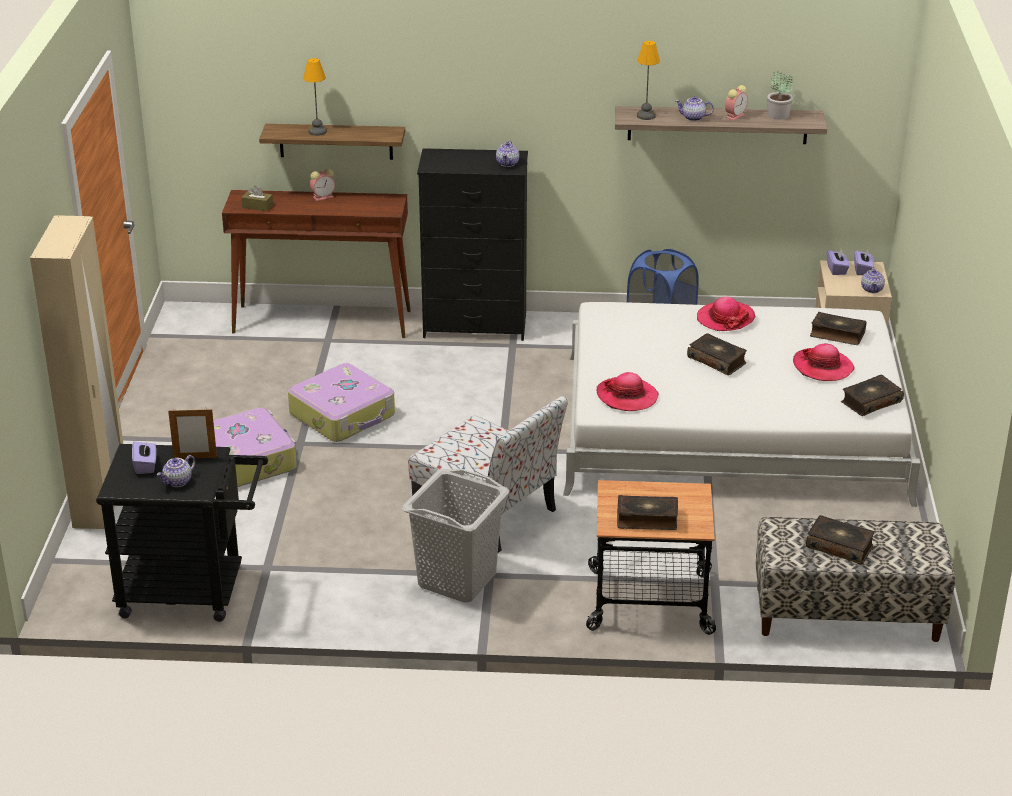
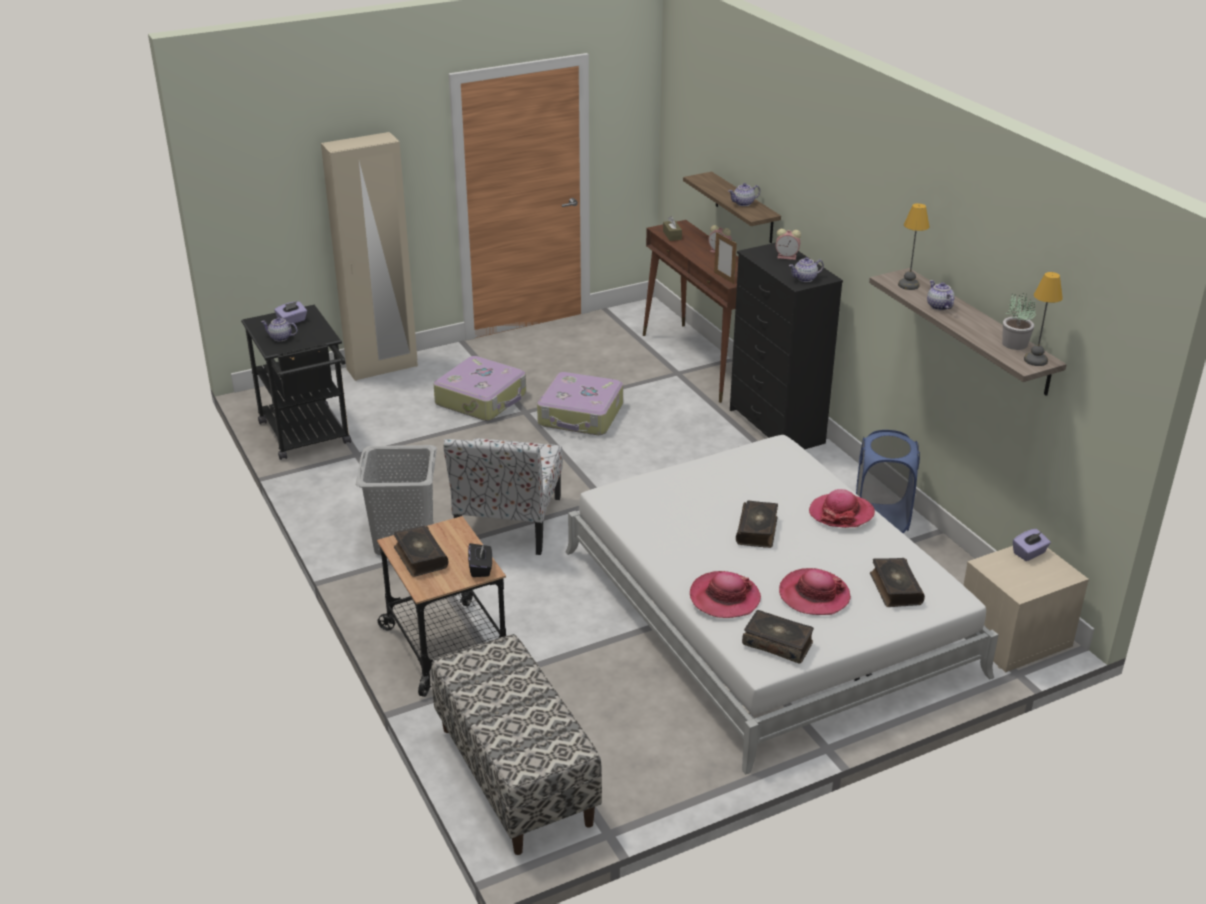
camera: 60 degrees right, 0 degrees up
picture frame [168,408,217,459] -> picture frame moved to [714,232,737,284]
table lamp [303,58,327,136] -> table lamp moved to [1024,272,1063,366]
hat [596,372,659,411] -> hat moved to [690,571,761,618]
alarm clock [725,85,748,121] -> alarm clock moved to [776,229,801,260]
book [806,515,875,565] -> none
purple tissue box [854,249,874,275] -> none
teapot [861,267,885,293] -> teapot moved to [729,183,760,206]
none -> black tissue box [468,543,492,577]

